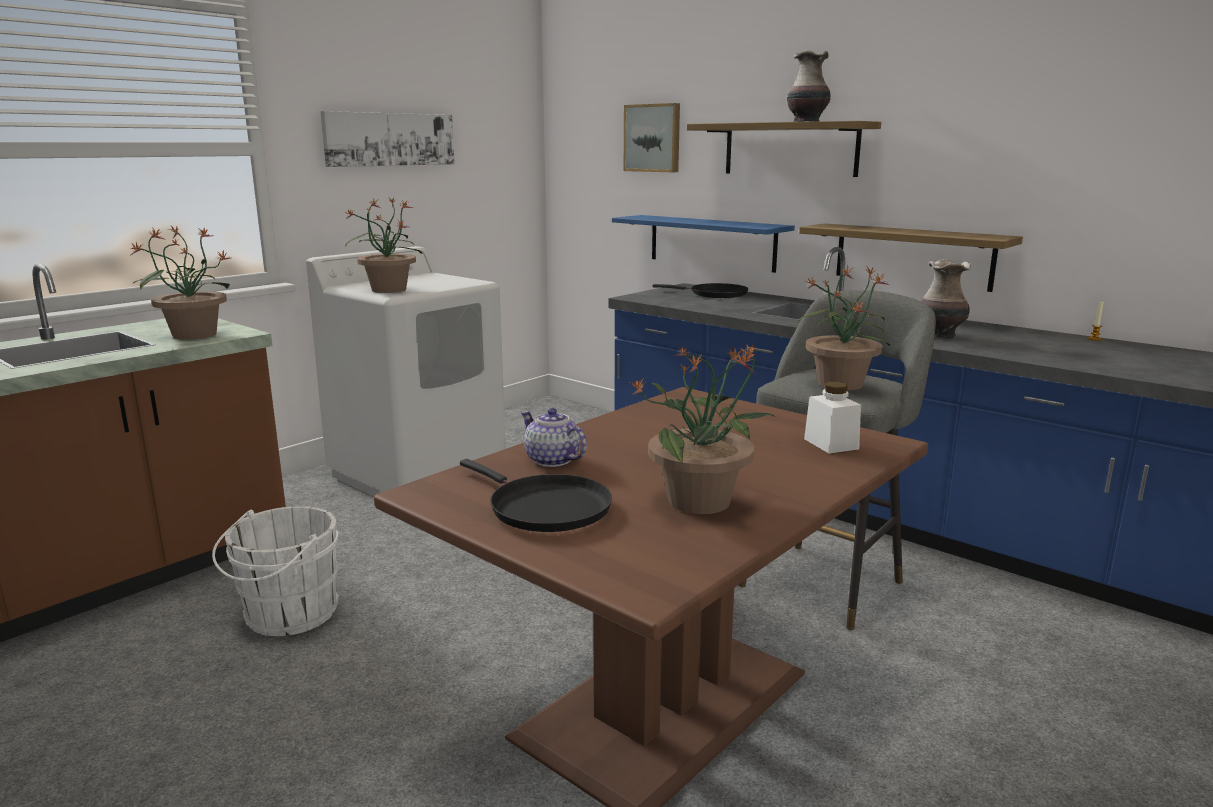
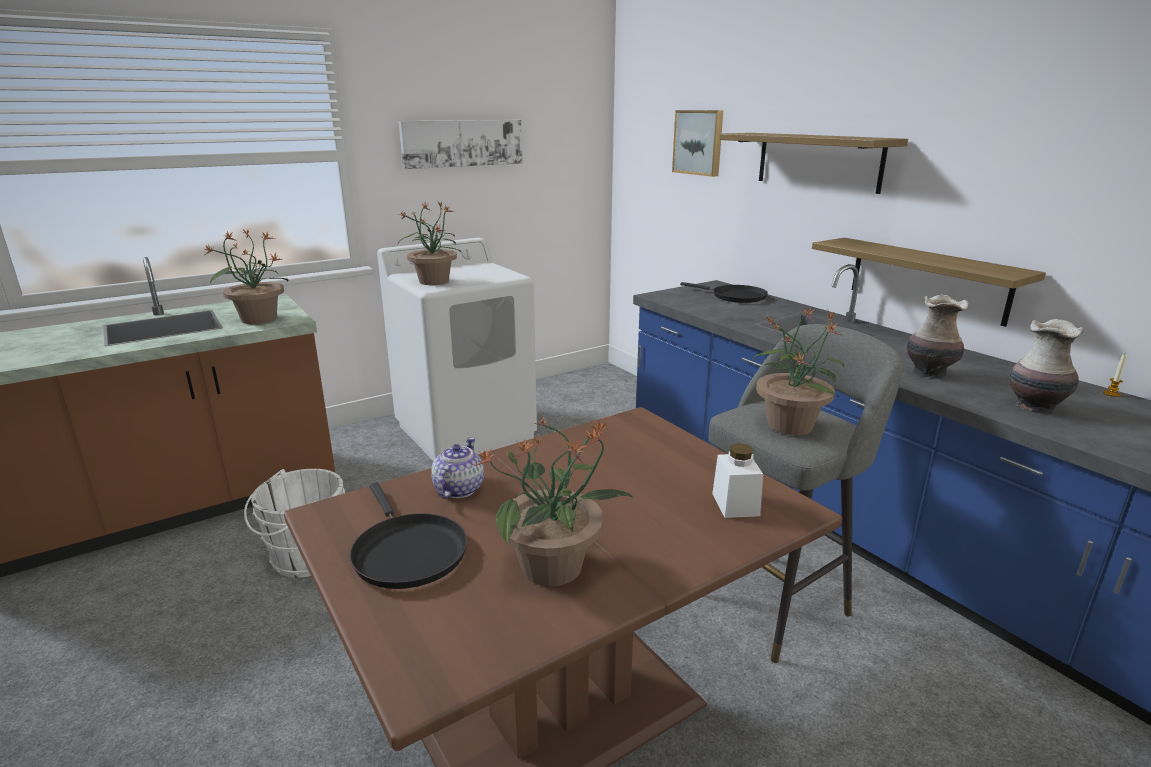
camera: 15 degrees right, 5 degrees up
teapot [520,408,587,467] -> teapot turned 45 degrees clockwise [431,437,484,499]
blue shelf [612,215,795,273] -> none
vase [787,50,831,122] -> vase moved to [1009,319,1085,414]

